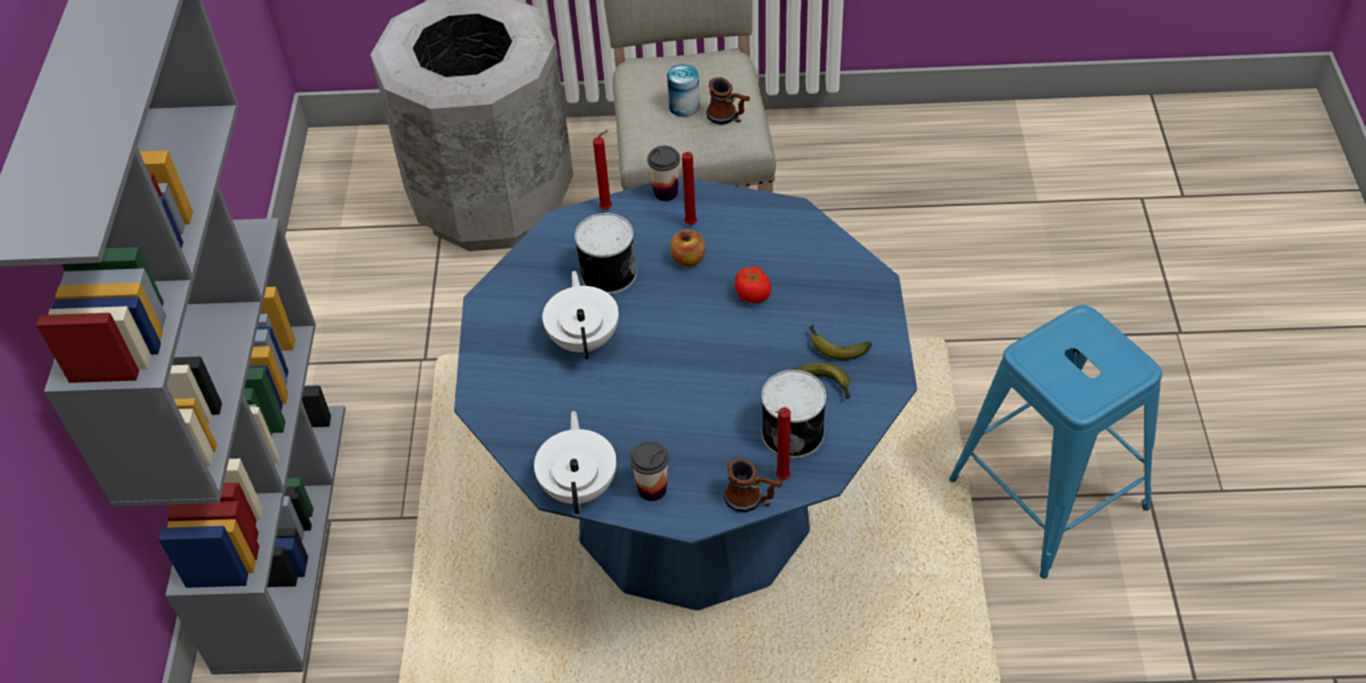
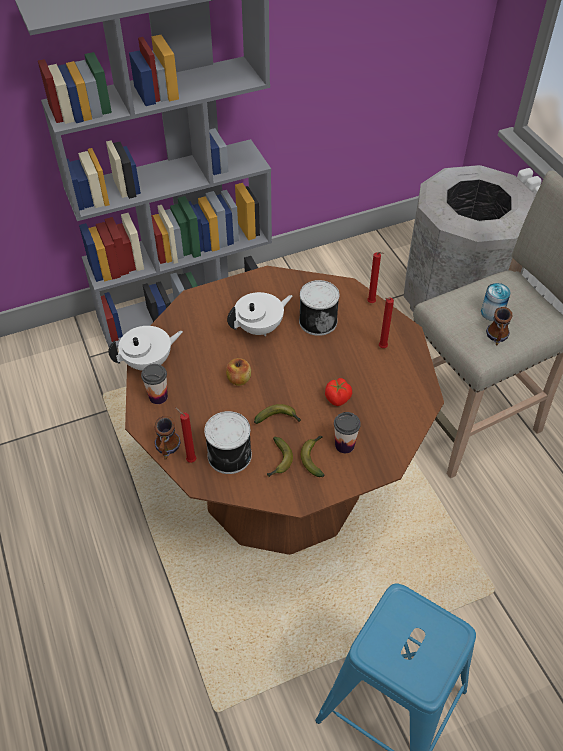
camera: 65 degrees right, 0 degrees up
blue dining table [454,176,917,610] -> brown dining table [125,266,444,555]
cup [647,146,680,201] -> cup moved to [334,412,361,453]
apple [670,230,705,267] -> apple moved to [226,358,251,386]
none -> banana [254,404,301,424]

